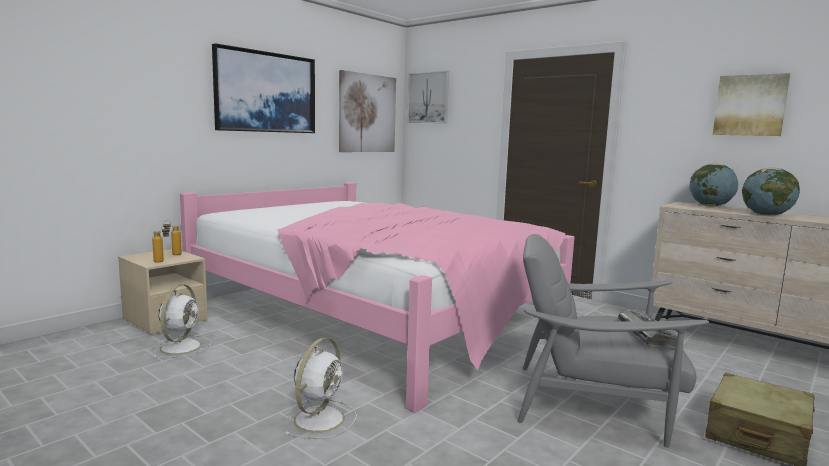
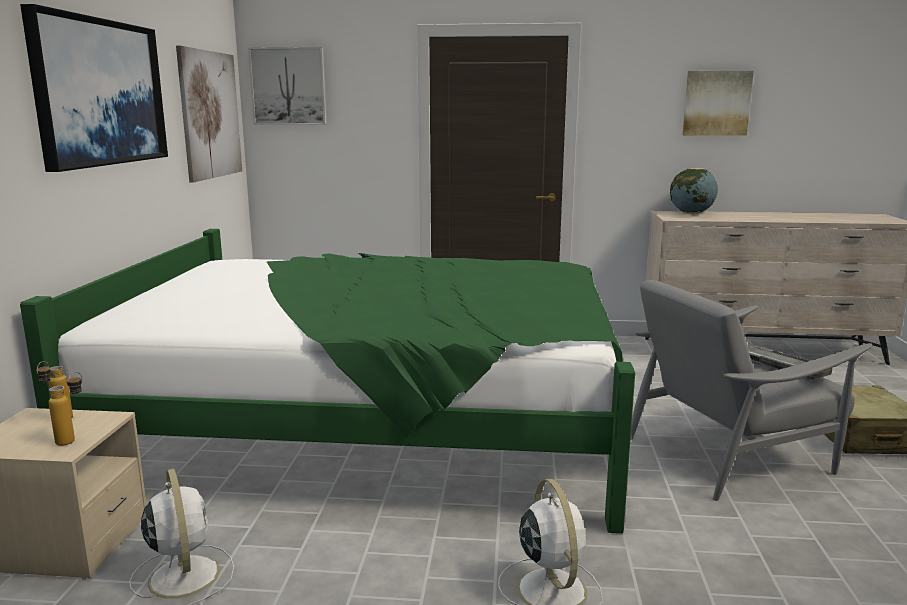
camera: 35 degrees left, 5 degrees up
pink bed [180,182,574,412] -> green bed [20,229,635,533]
globe [742,168,800,215] -> none

